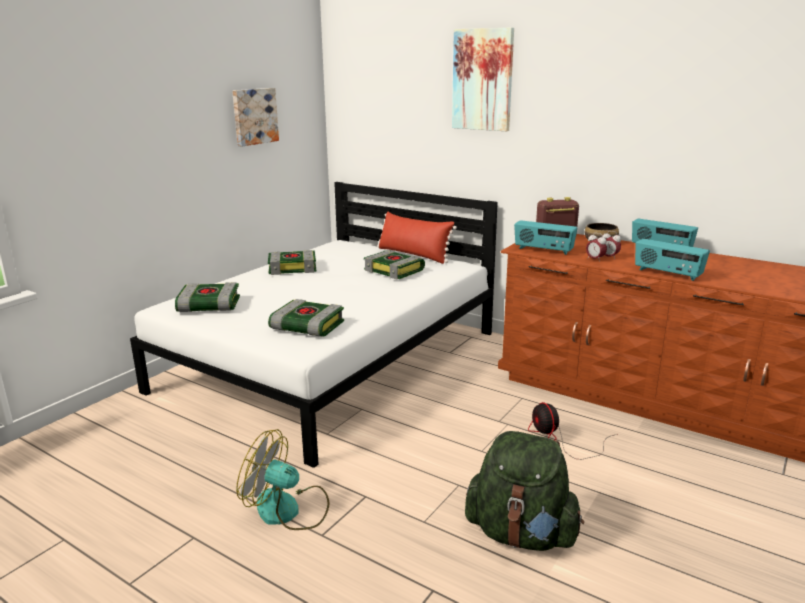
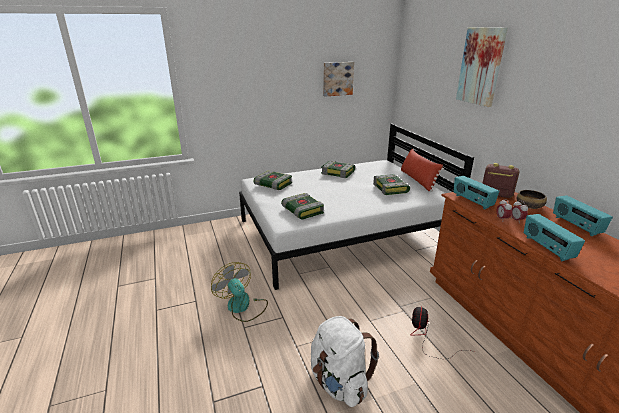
camera: 35 degrees right, 5 degrees up
green backpack [465,431,584,551] -> white backpack [311,316,379,407]

